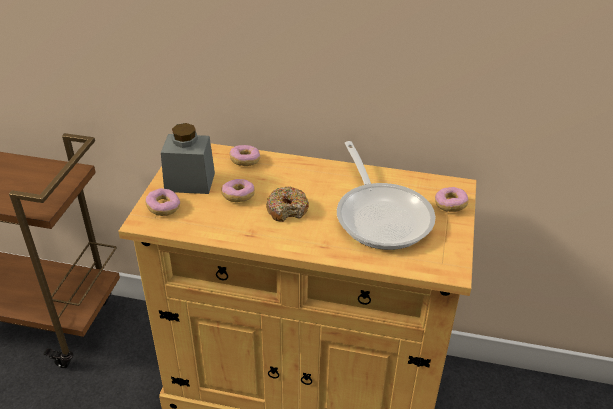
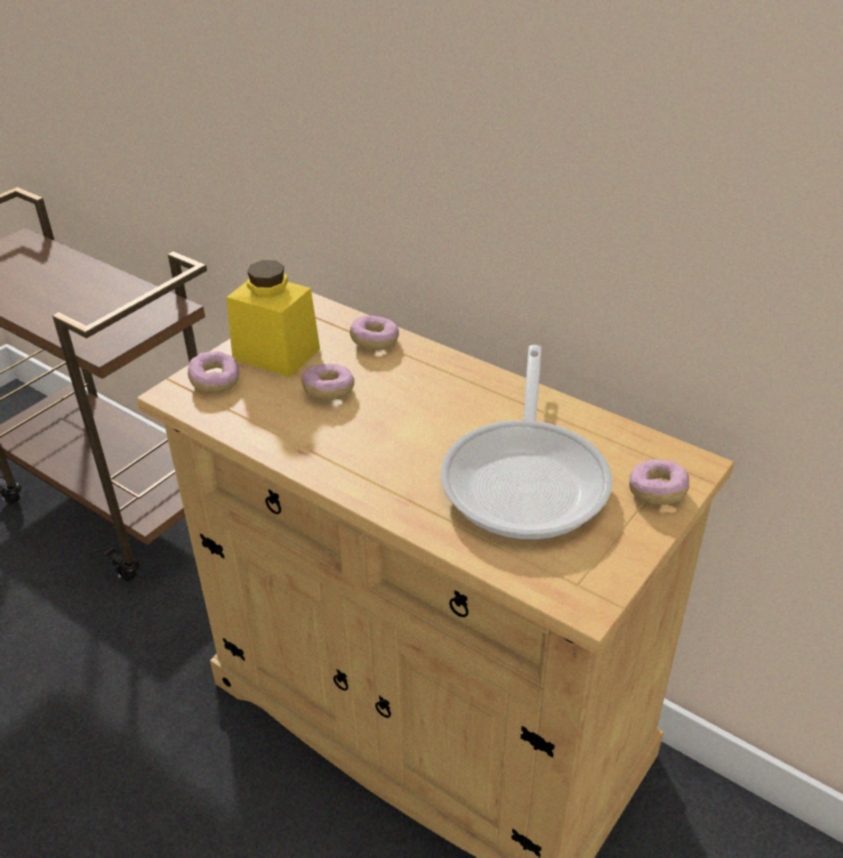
camera: 25 degrees right, 0 degrees up
grey jar [161,123,215,194] -> yellow jar [226,260,320,377]
donut [266,187,309,222] -> none

